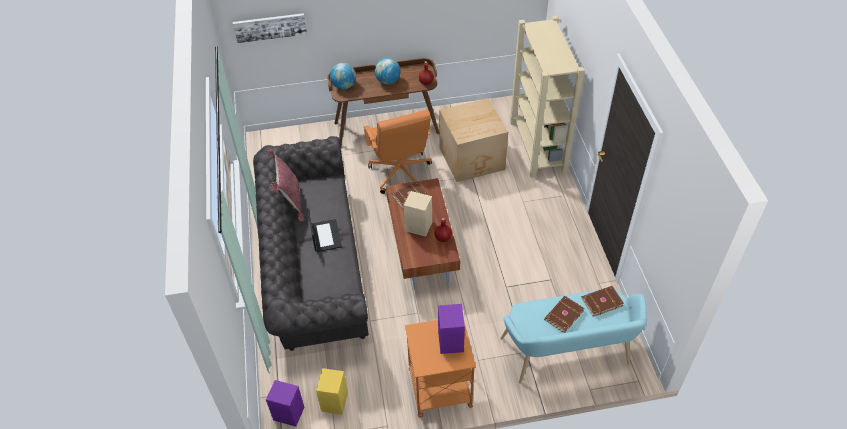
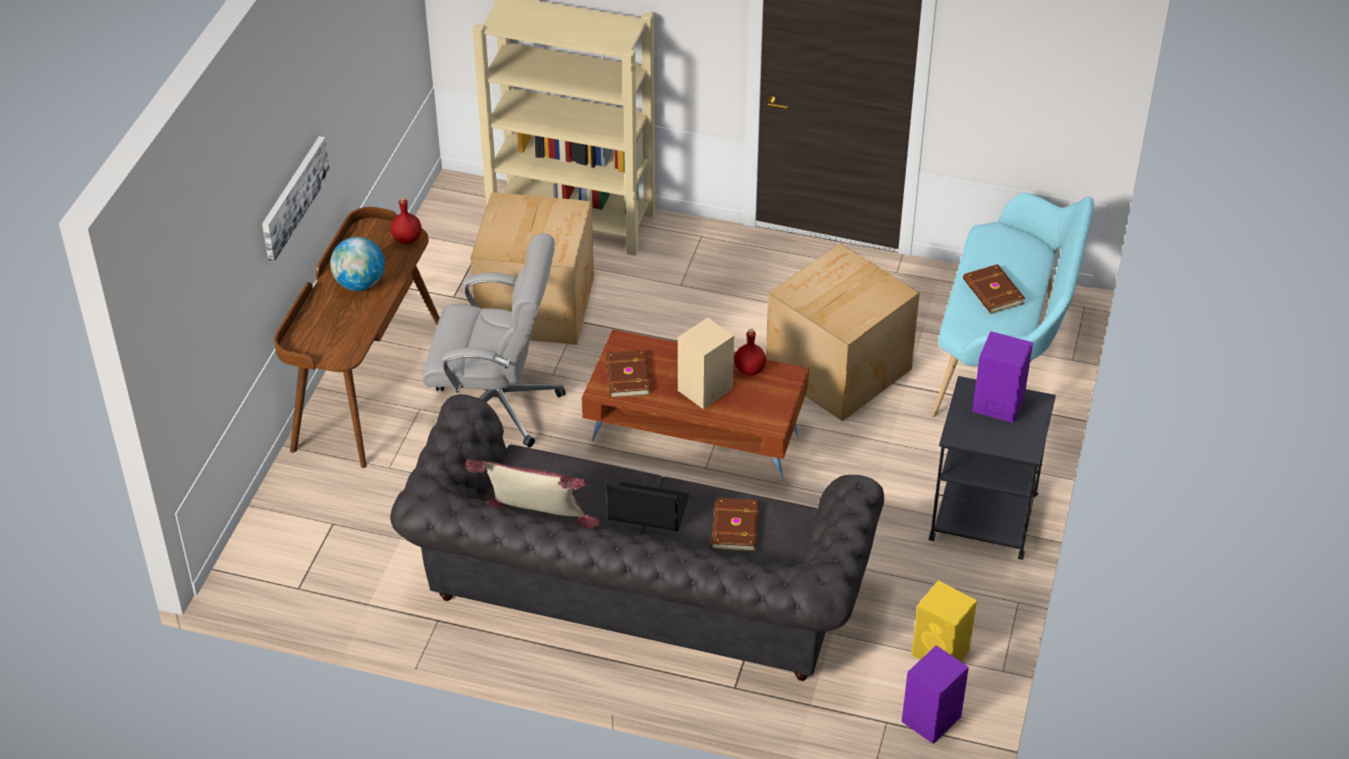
camera: 65 degrees left, 5 degrees down
picture [233,13,307,43] -> picture moved to [262,136,330,262]
globe [330,63,356,89] -> none
orange office chair [364,110,432,194] -> grey office chair [423,233,566,448]
orange cart [405,320,476,418] -> black cart [929,376,1056,560]
brown book [581,286,624,317] -> brown book moved to [711,498,759,551]
none -> cardboard box [766,243,920,422]

